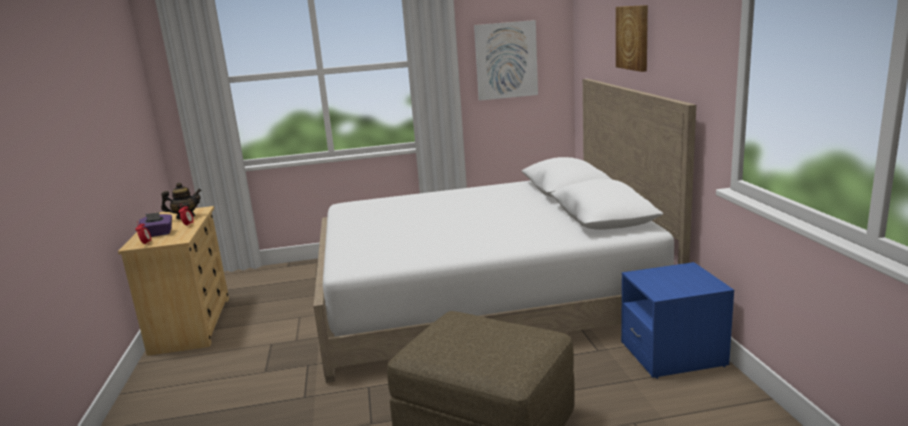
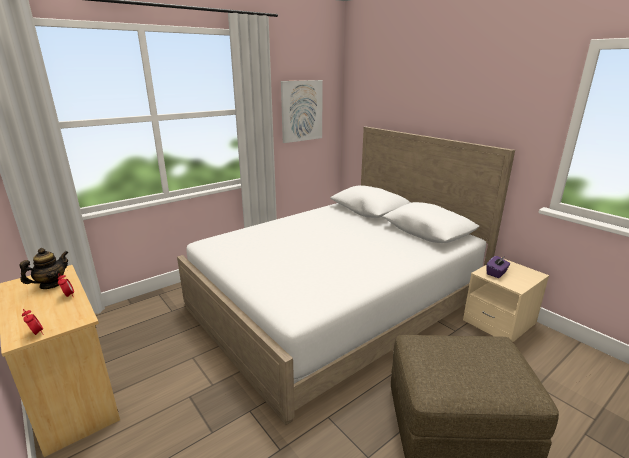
camera: 30 degrees left, 5 degrees up
purple tissue box [139,212,172,237] -> purple tissue box moved to [486,256,511,278]
picture [616,5,648,72] -> none
blue nightstand [621,262,734,379] -> beige nightstand [463,257,549,342]

